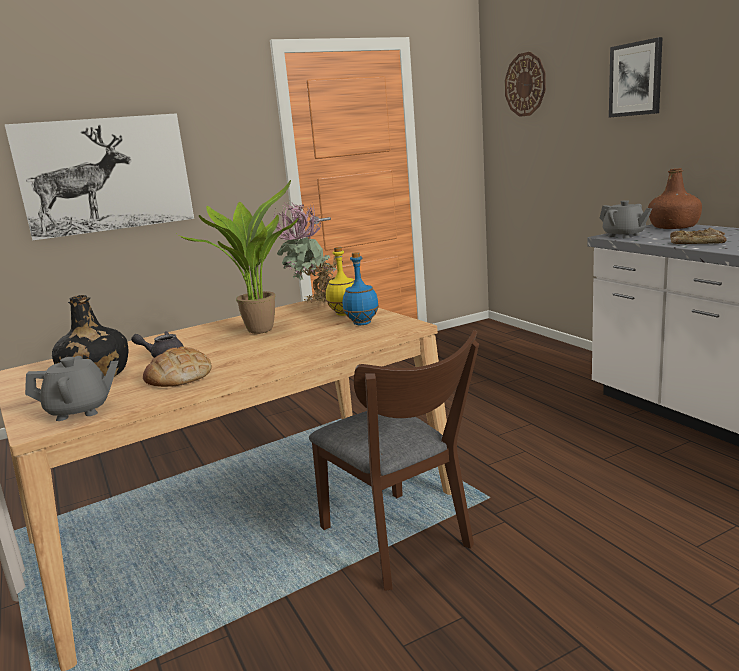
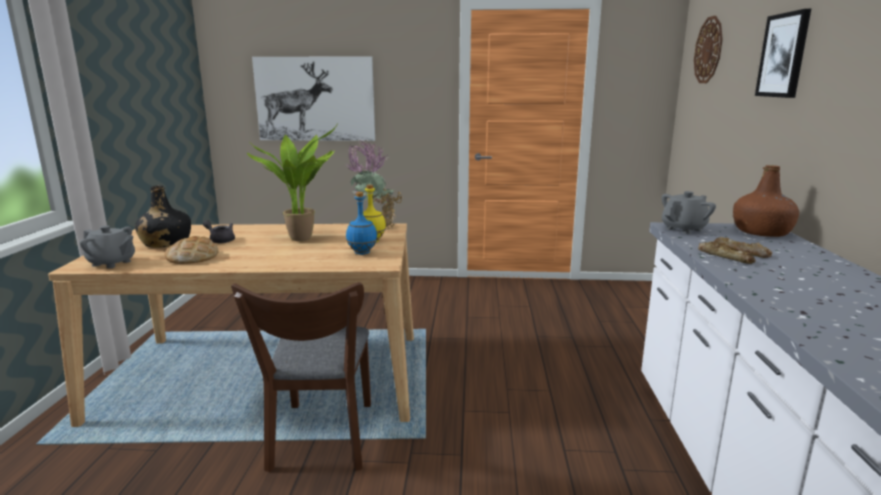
camera: 30 degrees right, 0 degrees up
grey teapot [600,200,652,238] -> grey teapot turned 120 degrees counterclockwise [662,191,716,234]

